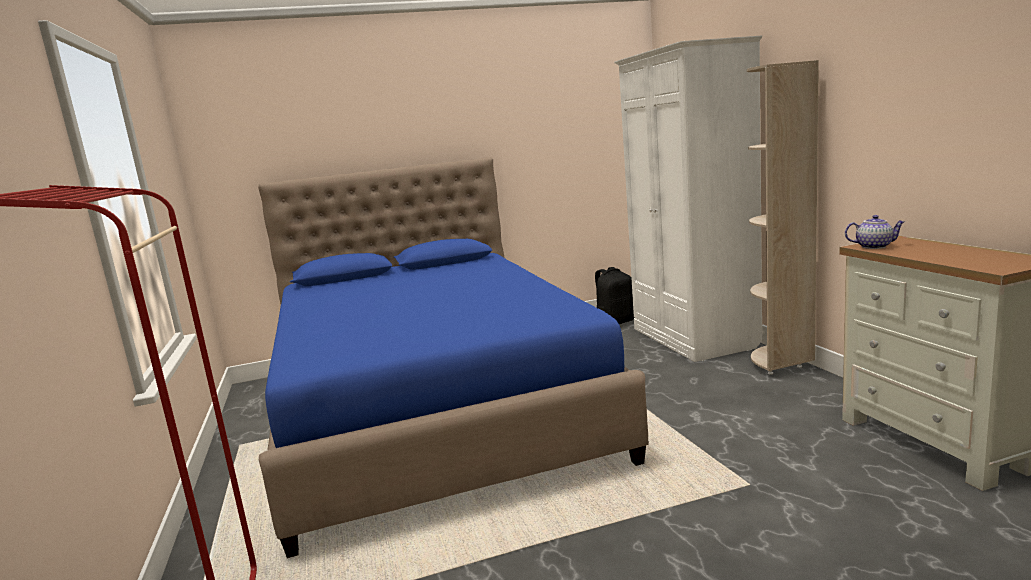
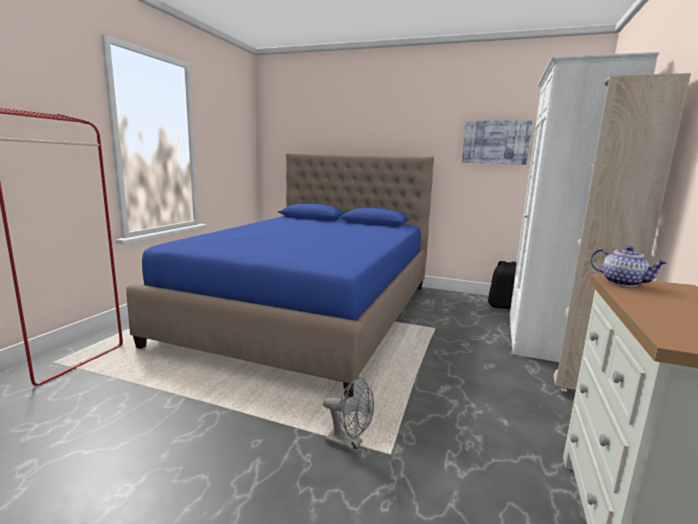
camera: 35 degrees right, 0 degrees up
none -> grey fan [323,377,374,453]
none -> picture [462,120,532,165]

